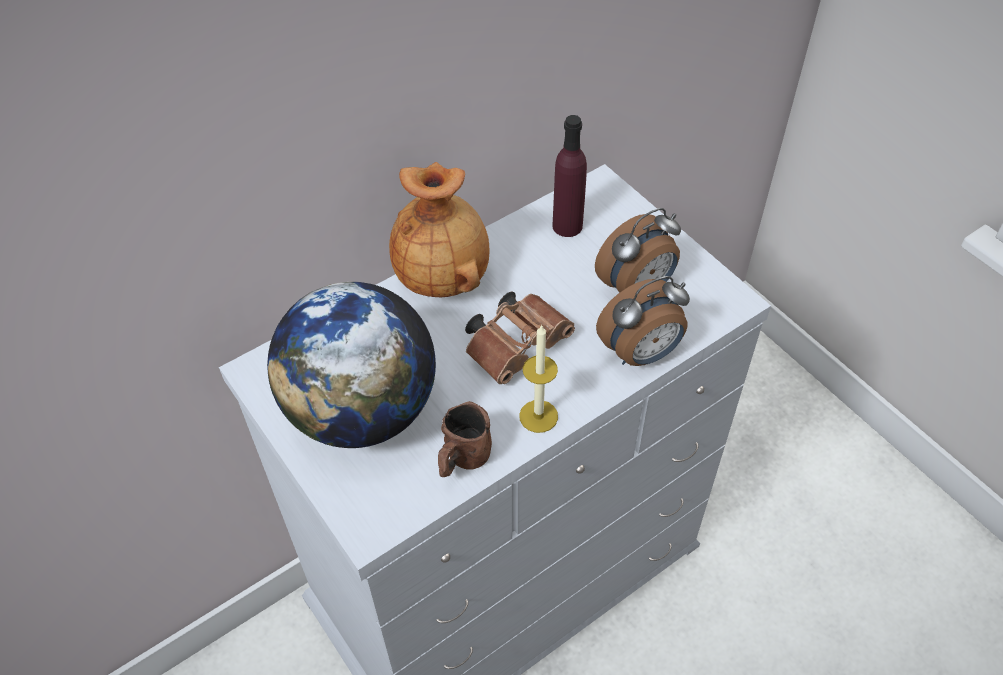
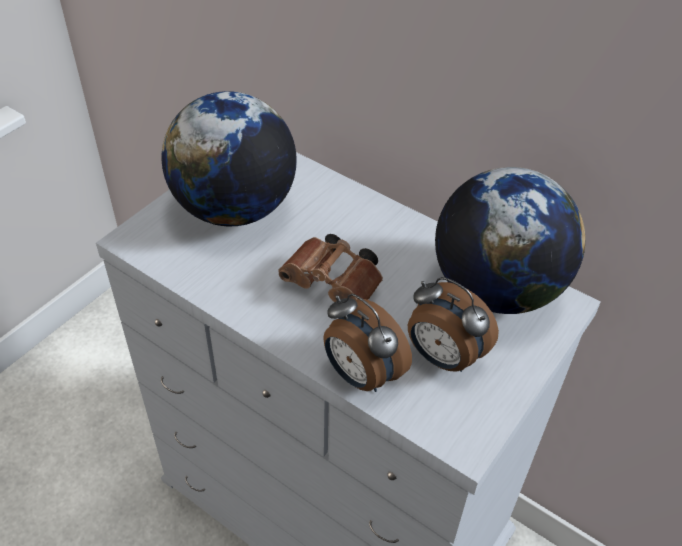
camera: 70 degrees right, 5 degrees down
brown vase [389,162,489,297] -> none
brown mug [438,401,492,477] -> none
candle [519,324,558,433] -> none
purple bottle [552,115,587,237] -> globe [435,167,585,314]

